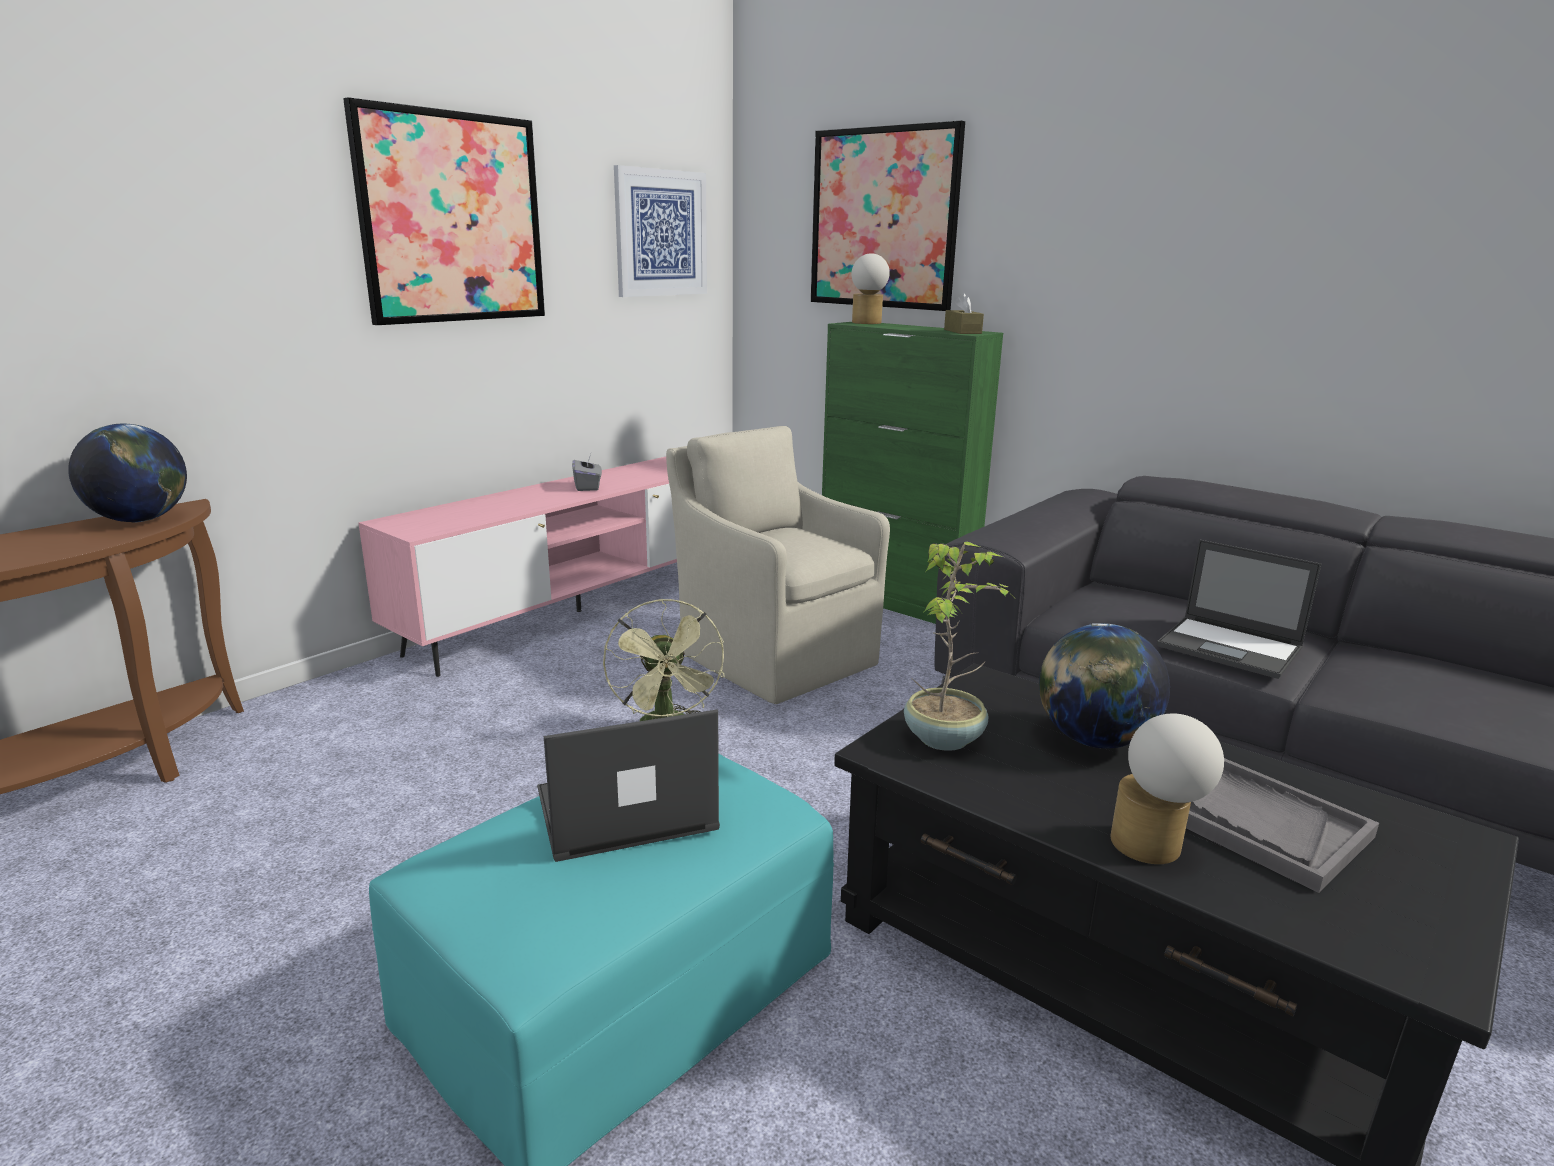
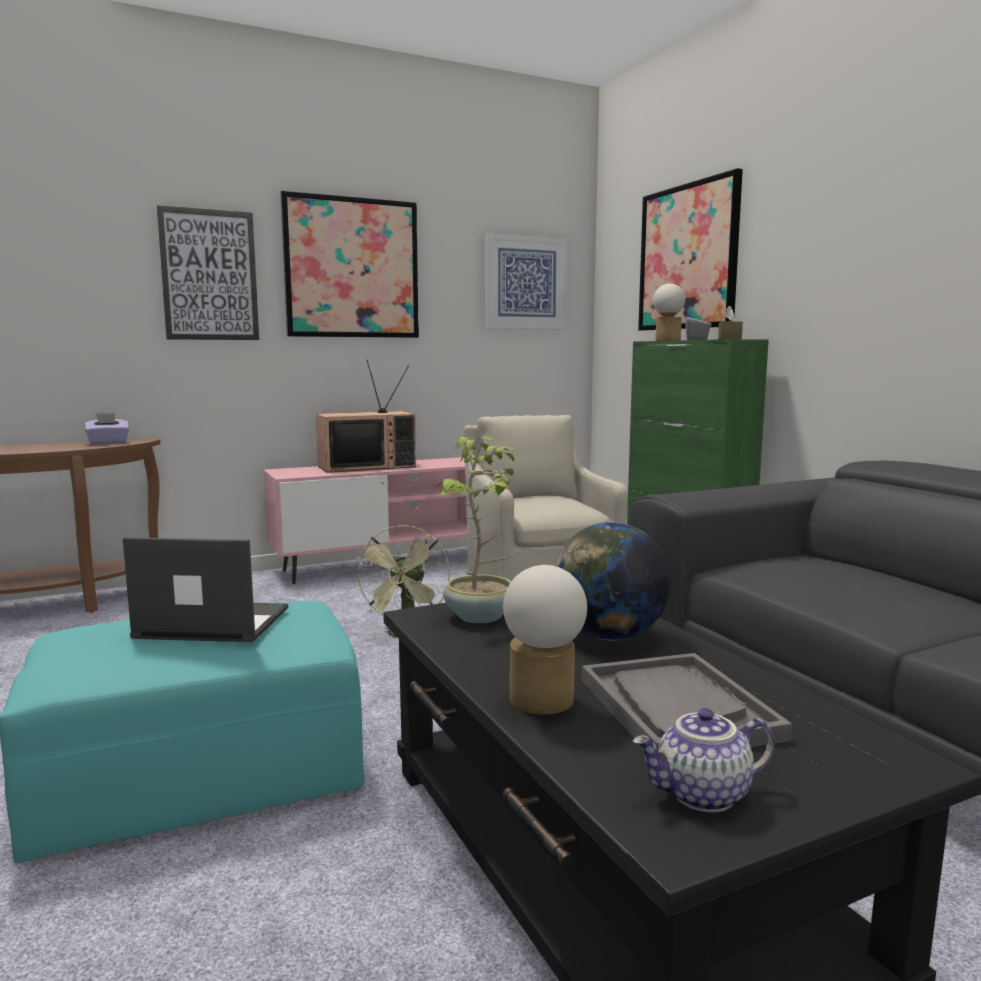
camera: 25 degrees right, 10 degrees down
globe [68,424,187,523] -> purple tissue box [85,413,129,445]
grey tissue box [572,454,602,491] -> grey tissue box moved to [685,310,711,340]
laptop [1157,539,1321,679] -> none
none -> picture [157,205,259,340]
none -> television [316,360,416,473]
none -> teapot [633,708,775,812]

